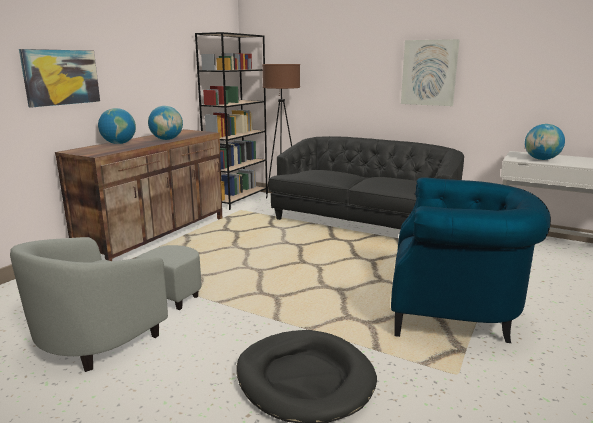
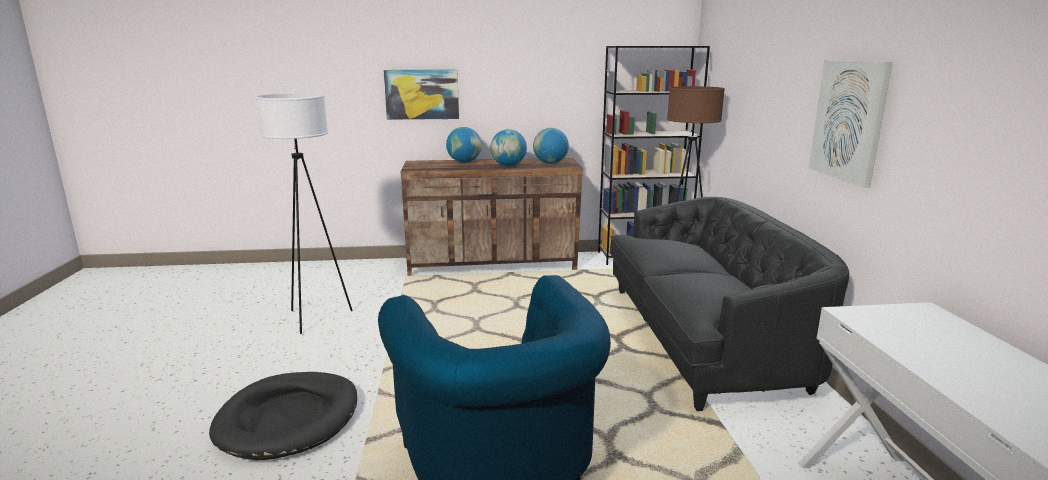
camera: 55 degrees right, 0 degrees up
grey armchair [10,237,201,372] -> white floor lamp [256,93,353,334]
globe [525,124,565,160] -> globe moved to [533,128,569,164]

